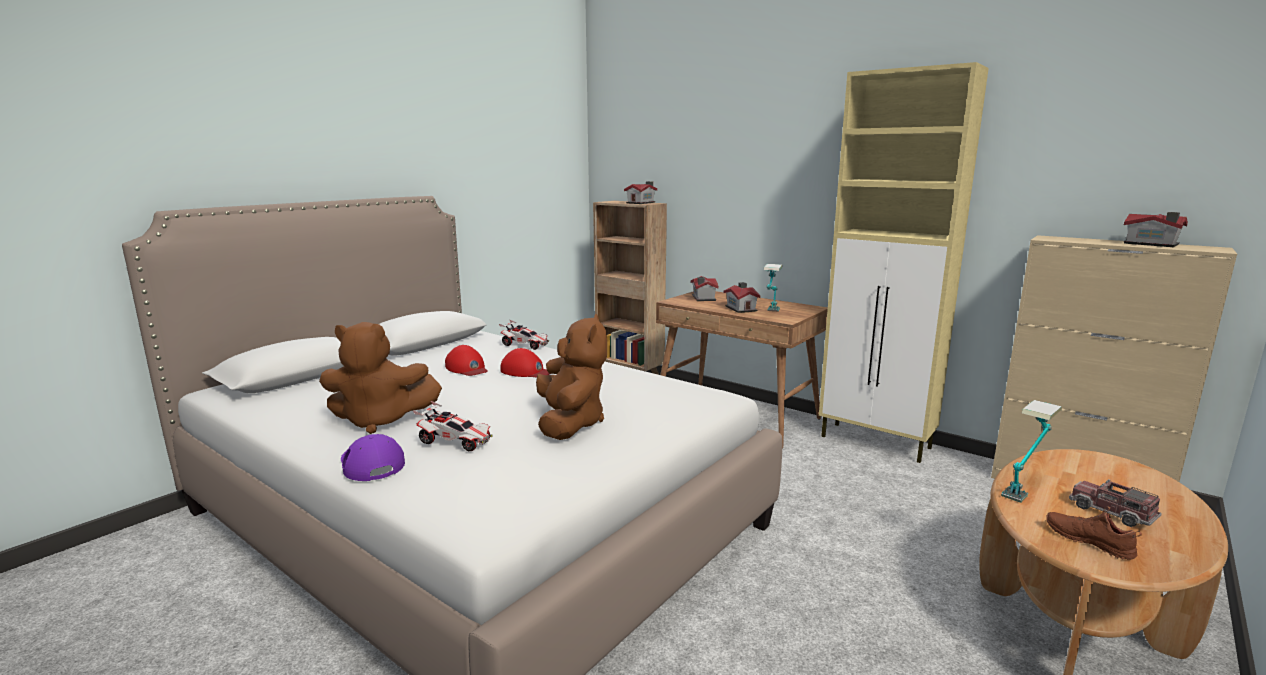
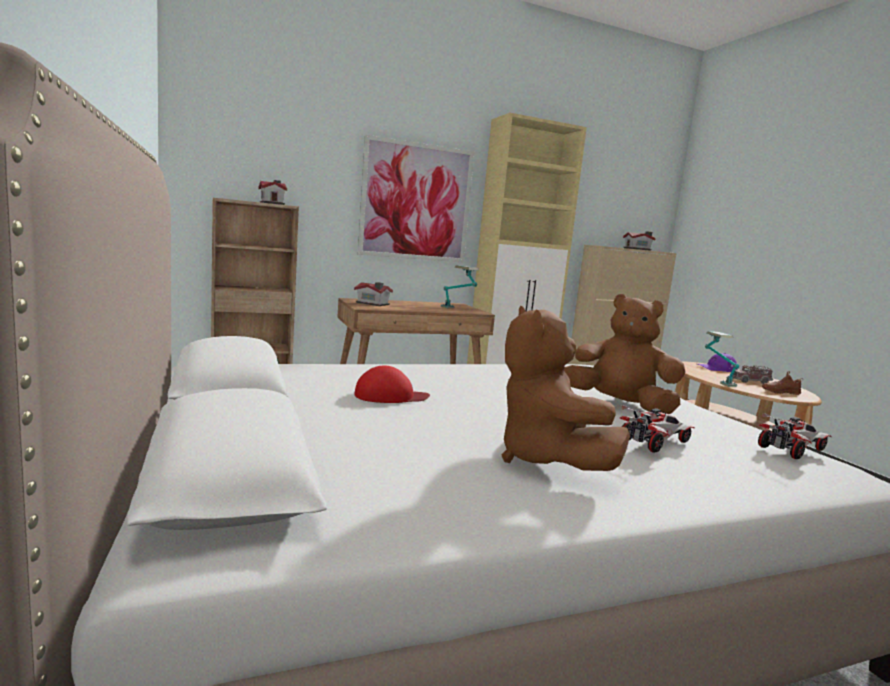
camera: 60 degrees left, 5 degrees down
brown plush toy [319,322,442,434] -> brown plush toy turned 135 degrees clockwise [502,306,630,471]
purple cap [341,434,405,481] -> purple cap moved to [697,353,737,372]
toy car [499,320,549,350] -> toy car moved to [758,413,832,459]
red cap [501,348,550,377] -> none
toy house [724,282,761,313] -> none
none -> picture [358,135,474,263]

